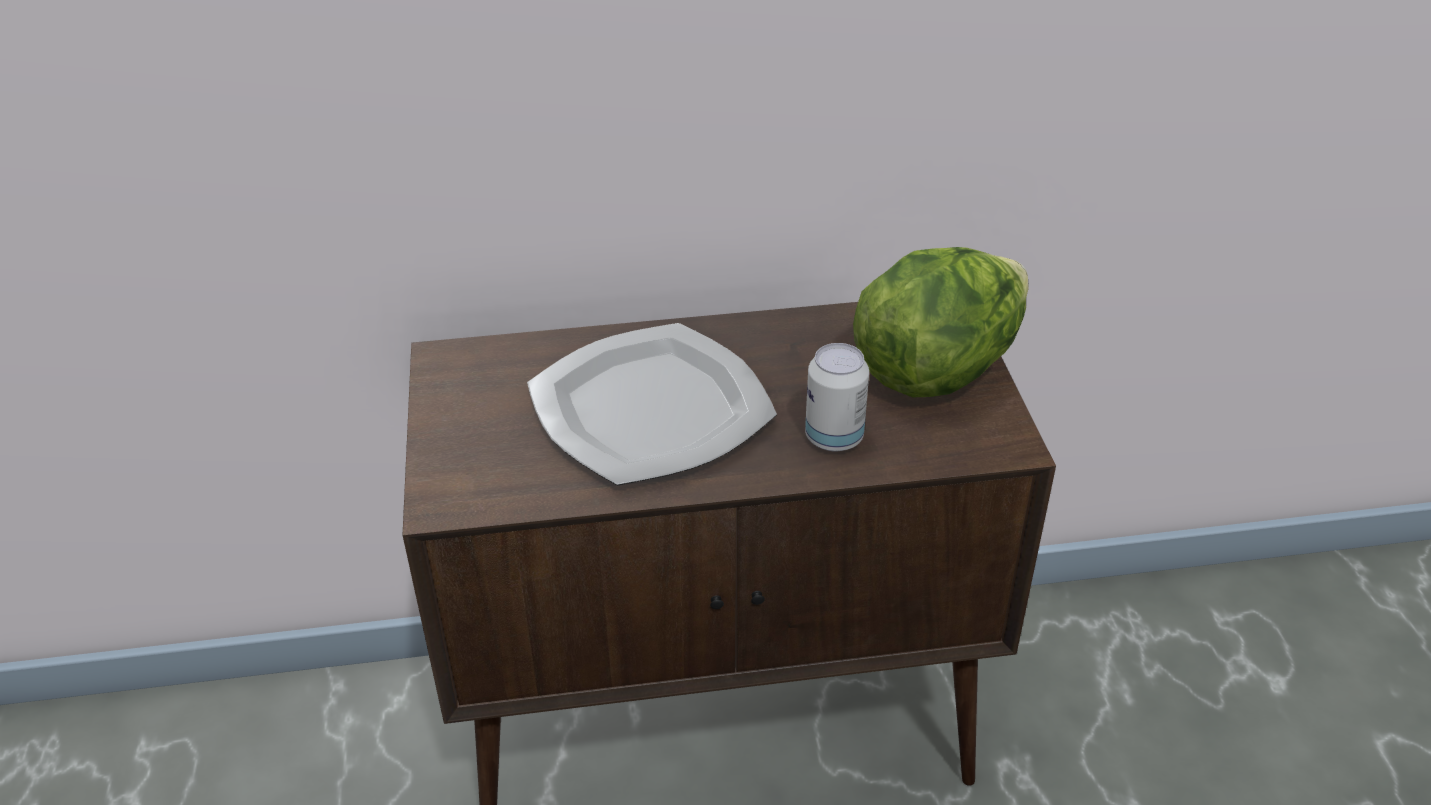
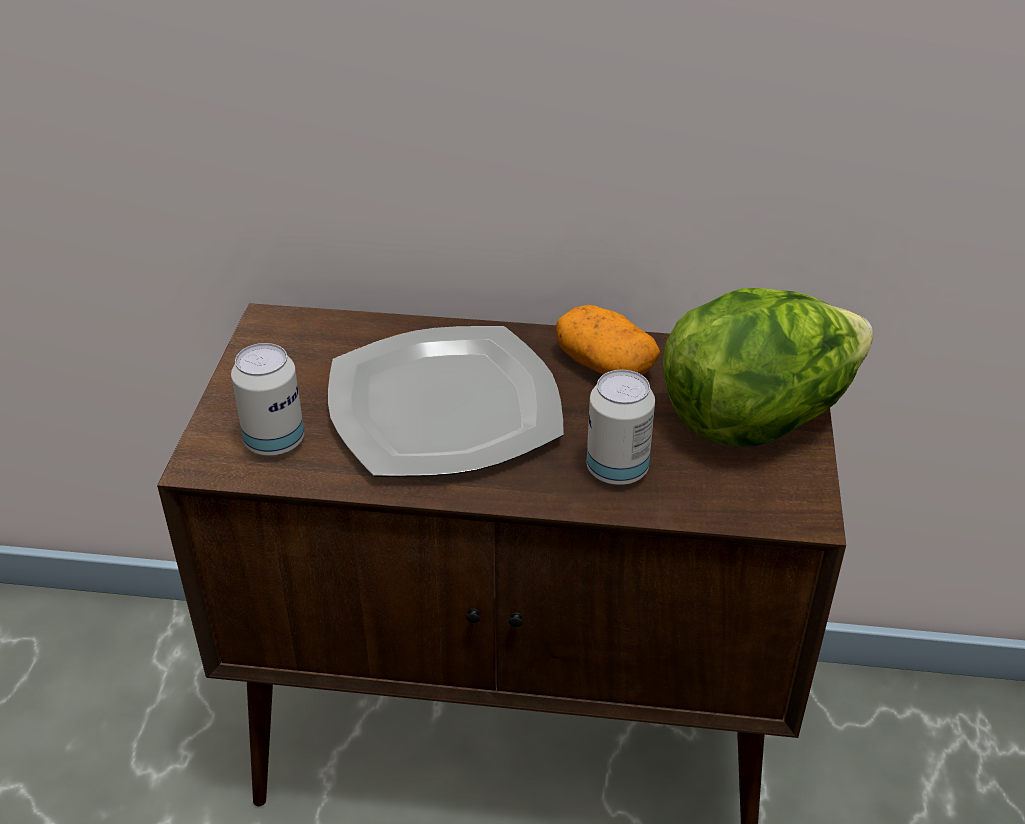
camera: 15 degrees right, 0 degrees up
none -> can [231,343,304,456]
none -> potato [555,305,660,375]

